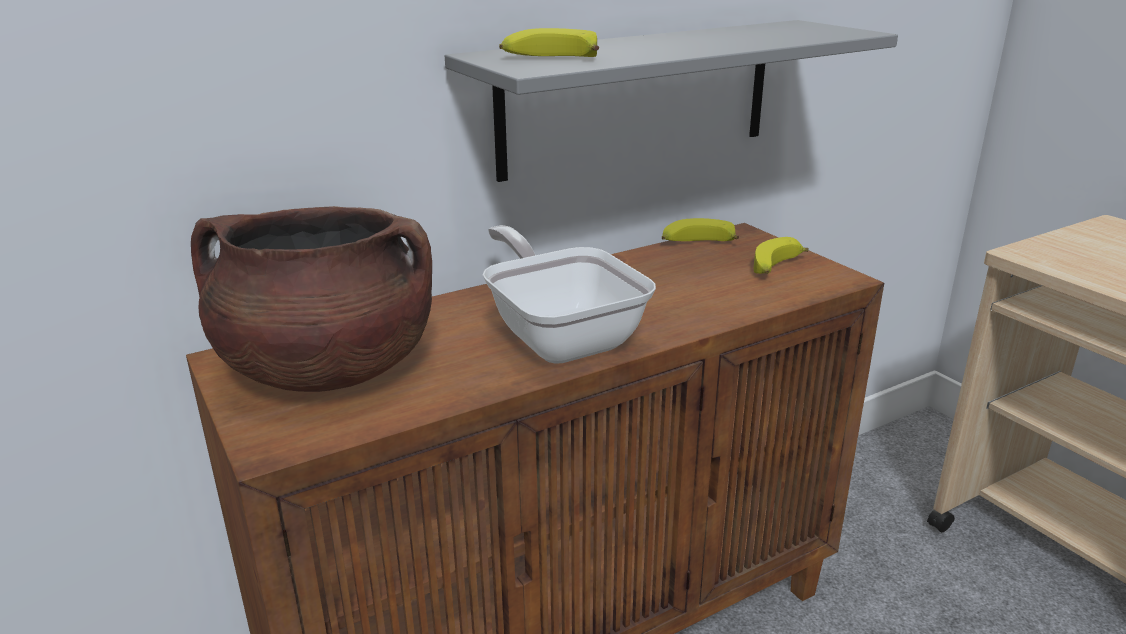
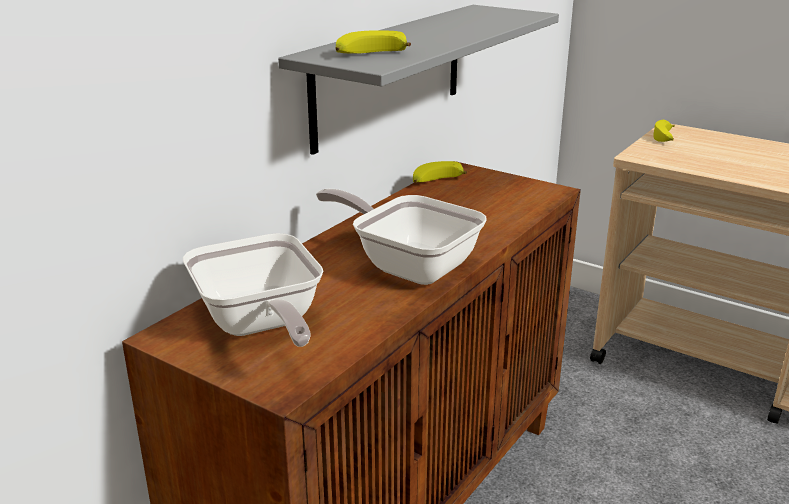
camera: 25 degrees left, 0 degrees up
brown cooking pot [191,206,432,392] -> frying pan [183,233,324,347]
banana [754,237,808,274] -> banana moved to [653,120,675,142]

